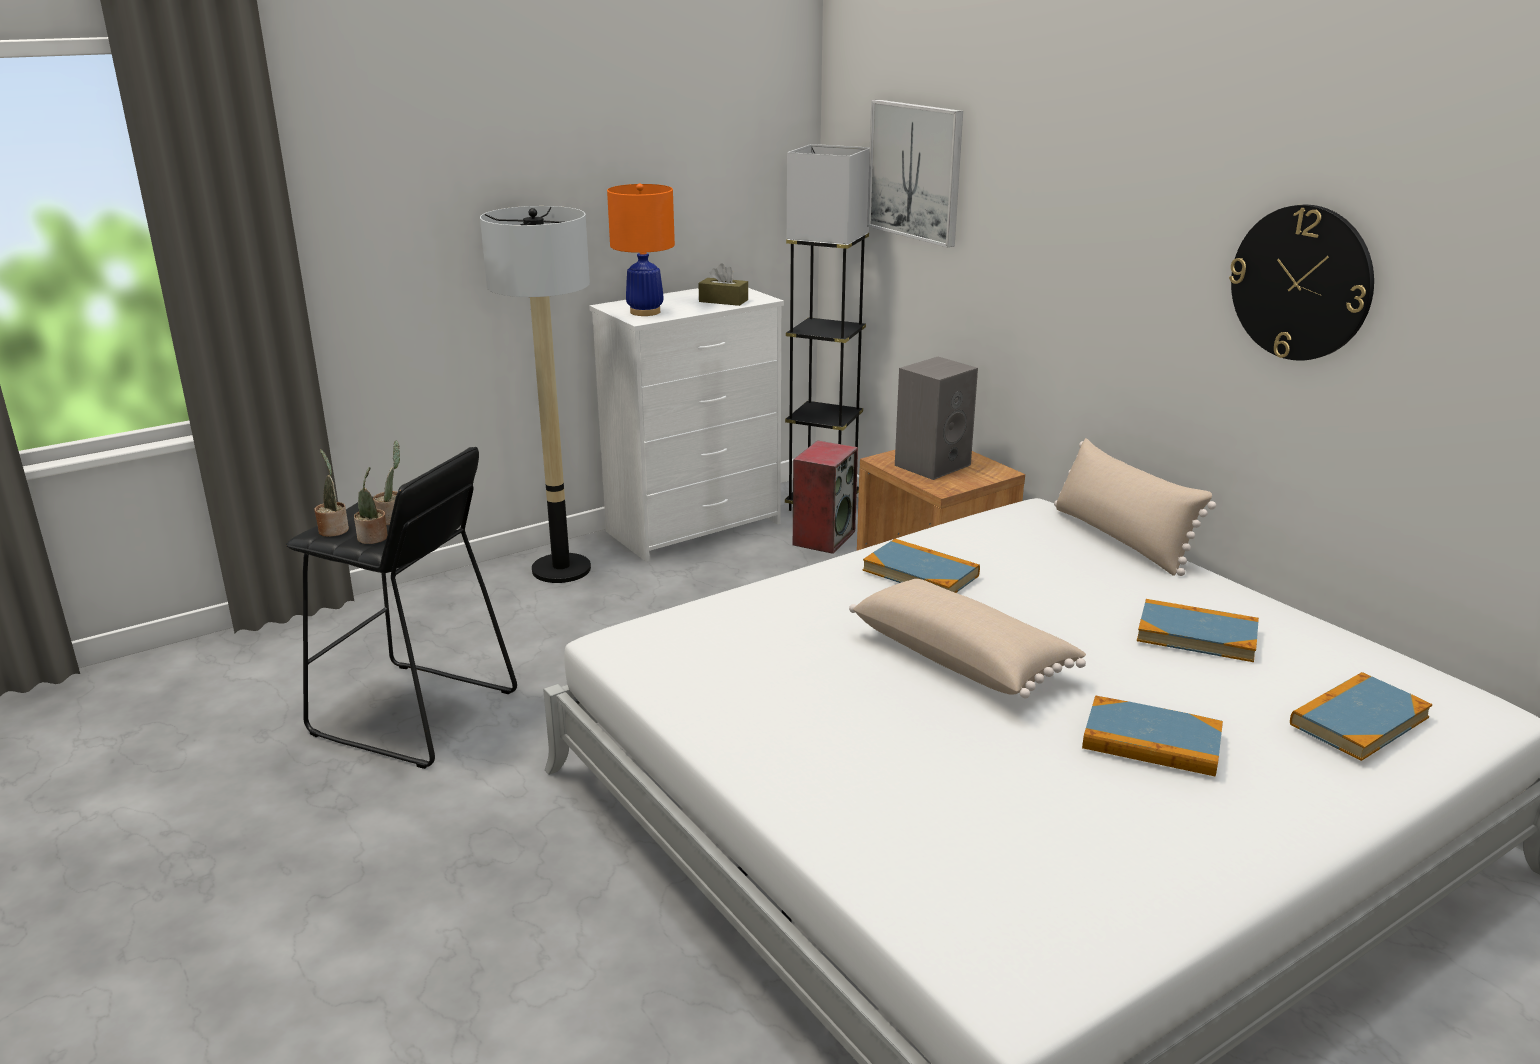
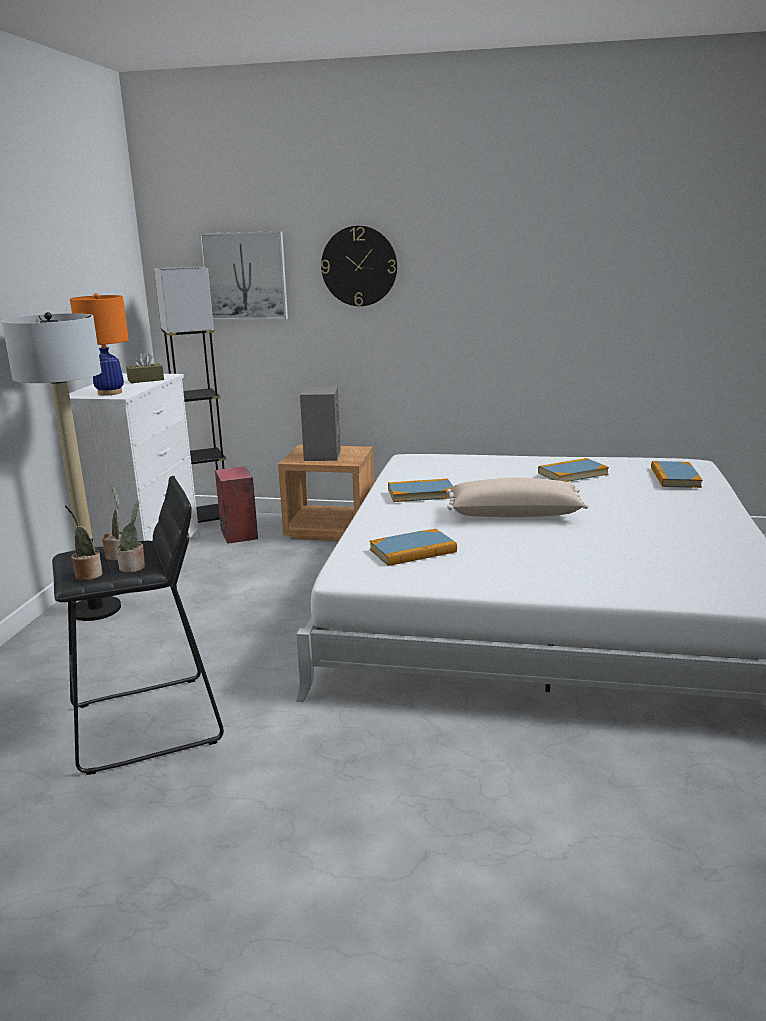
camera: 45 degrees left, 5 degrees down
beige pillow [1054,438,1216,576] -> none
book [1082,695,1223,777] -> book moved to [369,529,457,566]
wall clock [1229,205,1374,361] -> wall clock moved to [321,226,397,306]

